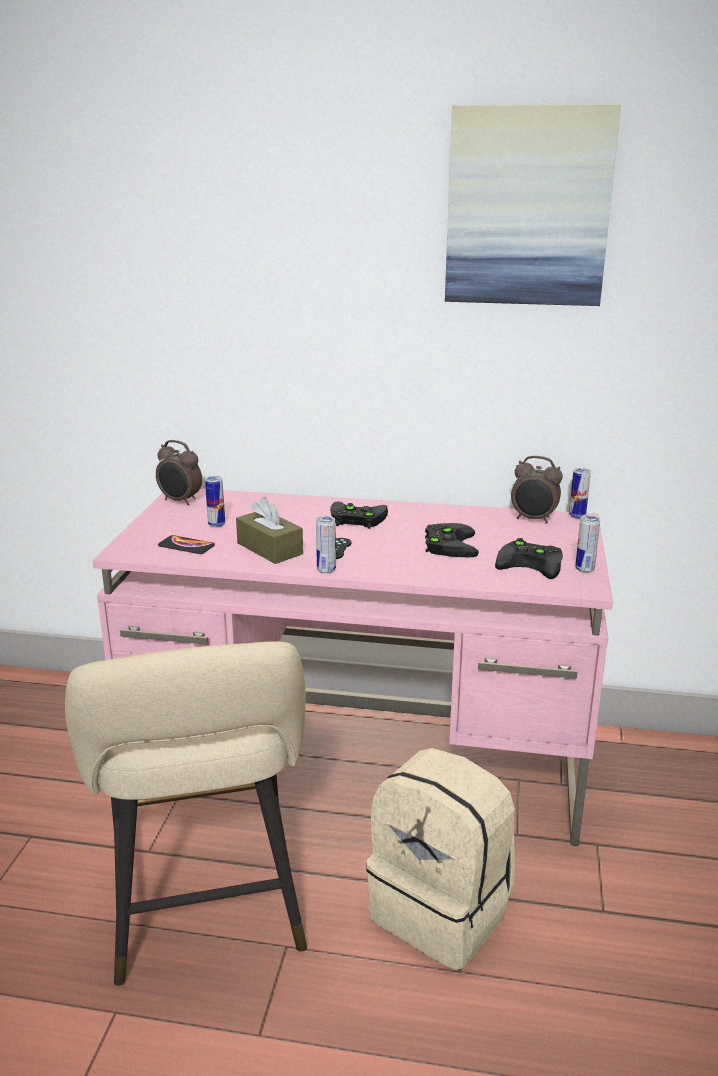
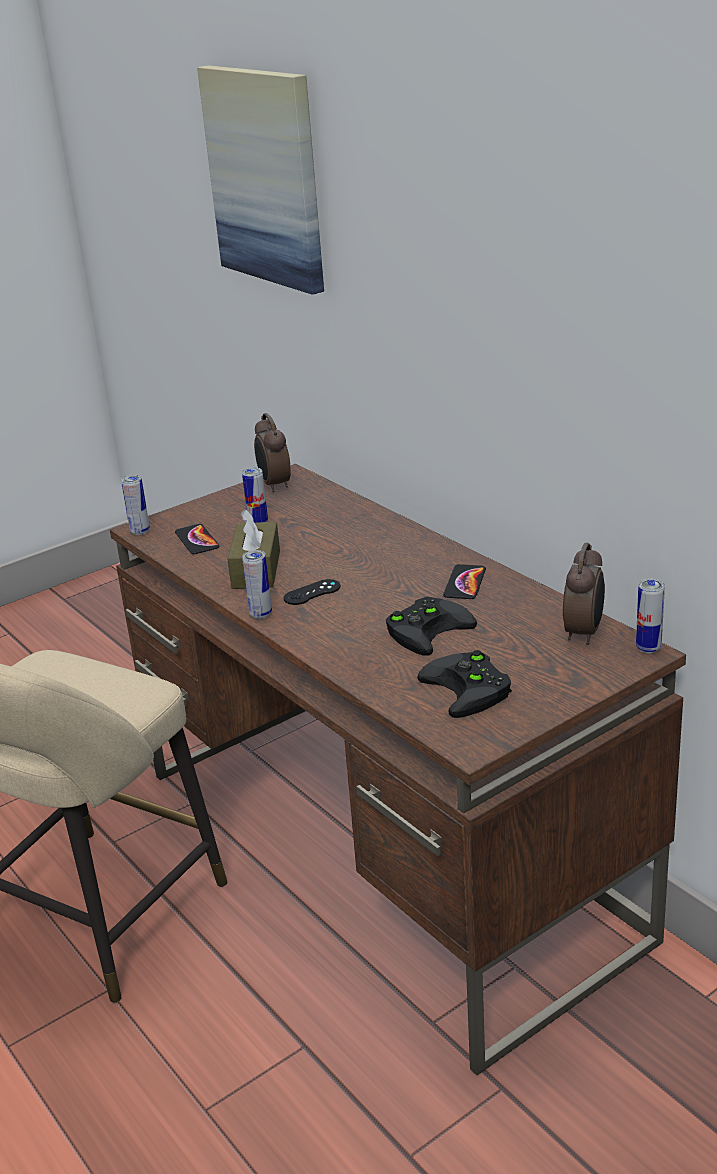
camera: 45 degrees right, 5 degrees up
pink desk [92,489,613,846] -> brown desk [110,464,686,1075]
black game controller [330,501,388,529] -> none
beige backpack [366,748,515,970] -> none
picture [445,104,621,306] -> picture moved to [197,65,324,295]
alarm clock [511,456,563,524] -> alarm clock turned 135 degrees counterclockwise [563,543,605,645]
can [575,515,600,573] -> can moved to [121,474,150,535]
none -> phone [443,564,486,599]

